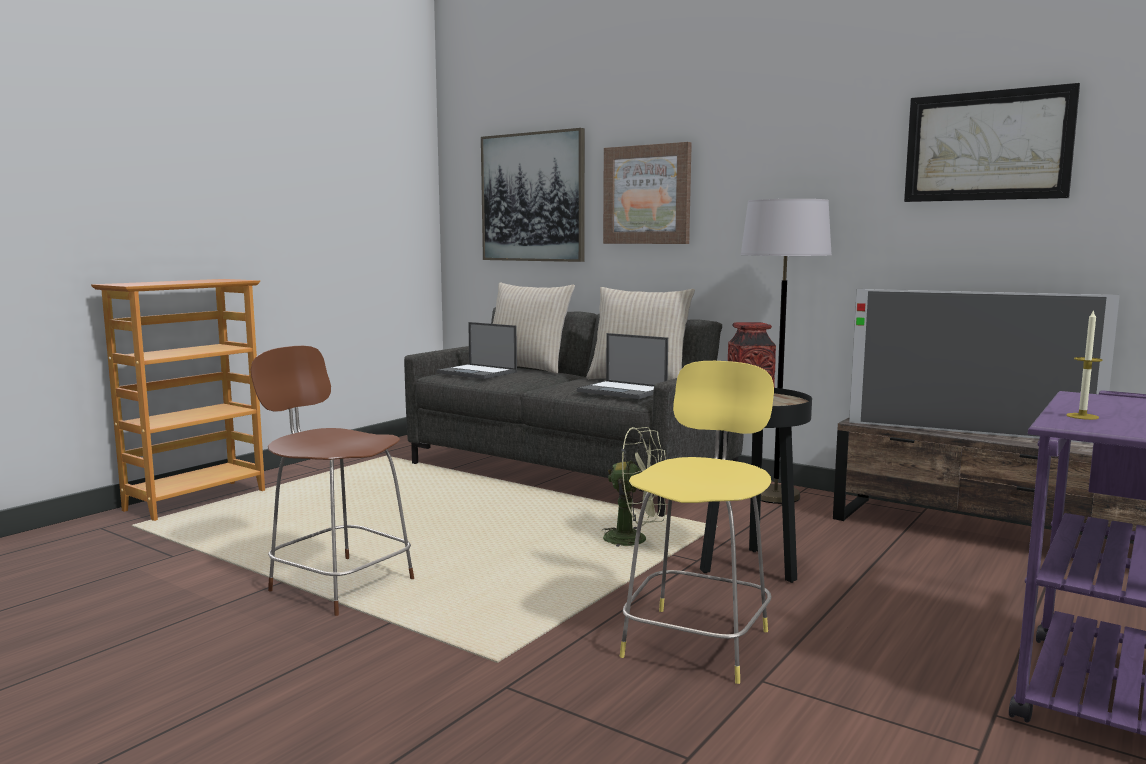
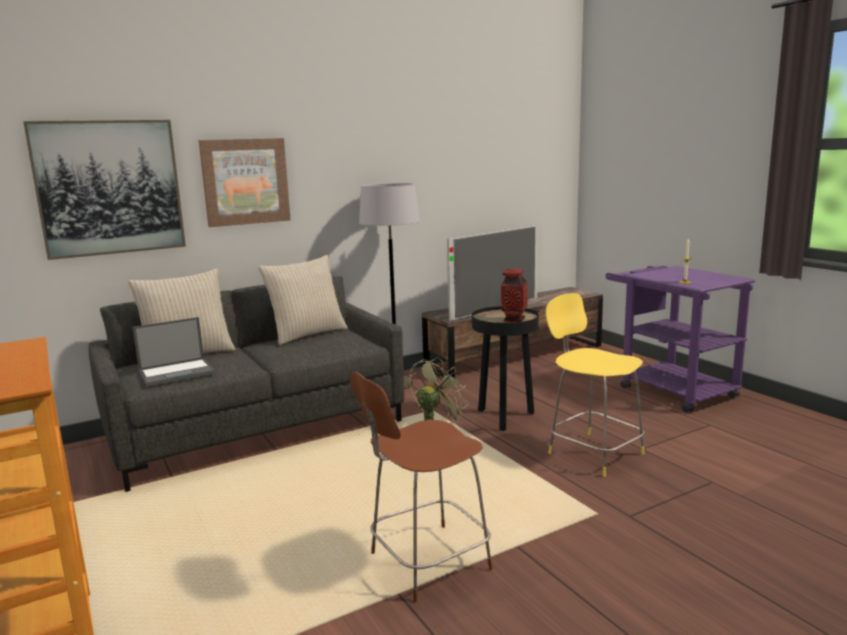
camera: 65 degrees left, 5 degrees up
laptop [577,333,668,399] -> none
picture [904,83,1080,202] -> none

